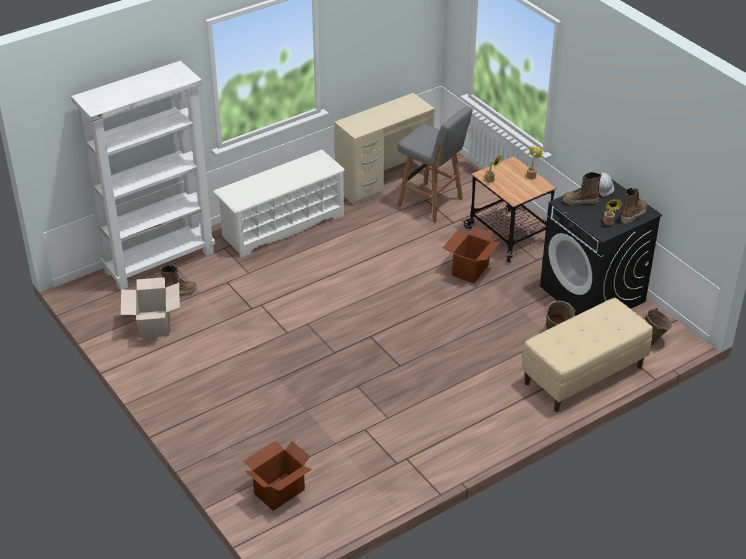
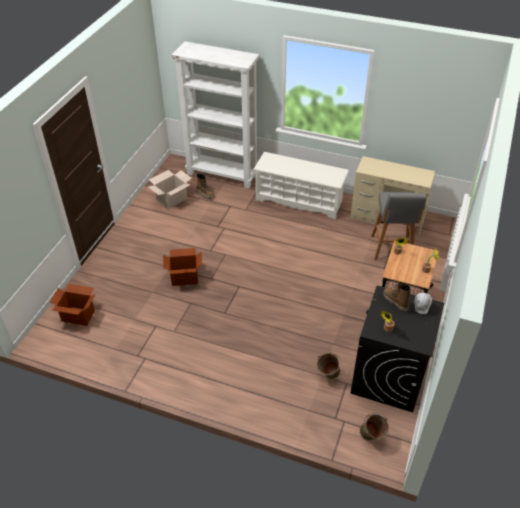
camera: 55 degrees right, 5 degrees up
cardboard box [443,226,501,283] -> cardboard box moved to [163,248,202,286]
beige bench [521,298,653,412] -> none
boot [621,188,647,224] -> none

